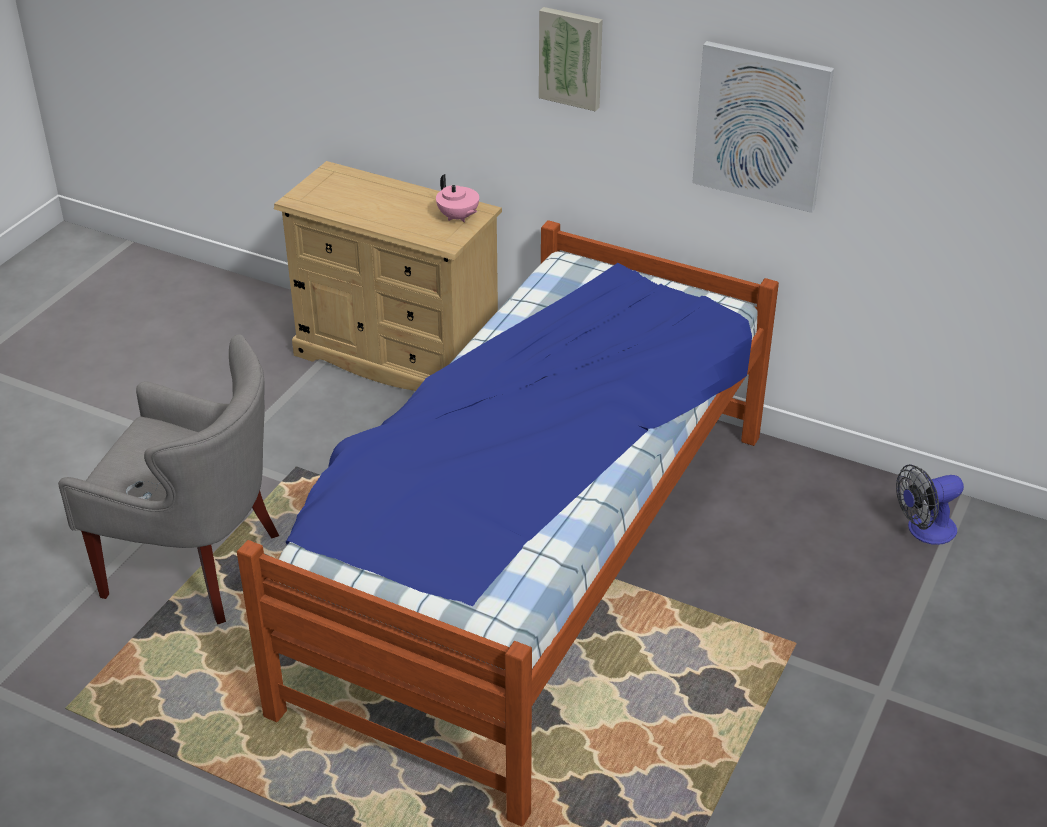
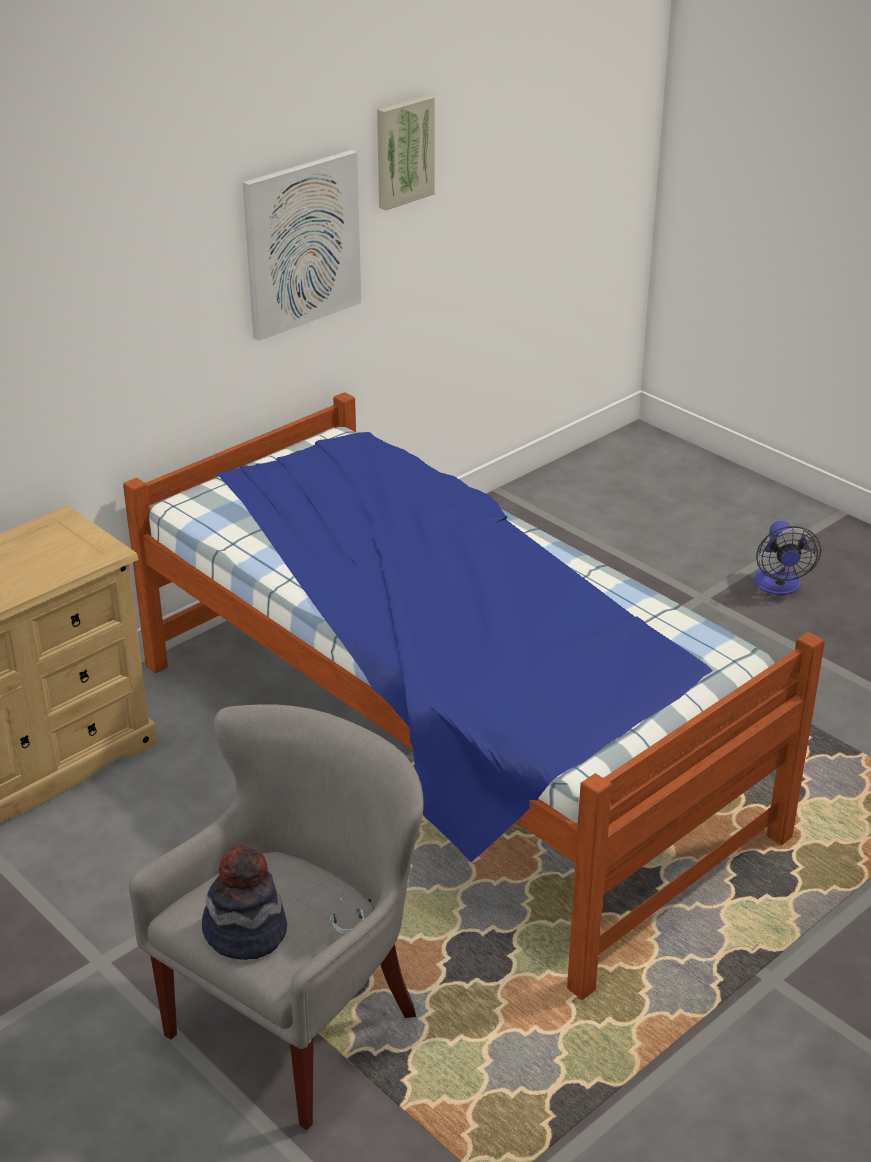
camera: 70 degrees left, 5 degrees down
pink teapot [436,174,479,222] -> none
picture [539,7,603,112] -> picture moved to [377,95,435,211]
fan [896,464,964,545] -> fan moved to [754,521,821,595]
none -> hat [202,846,287,960]

